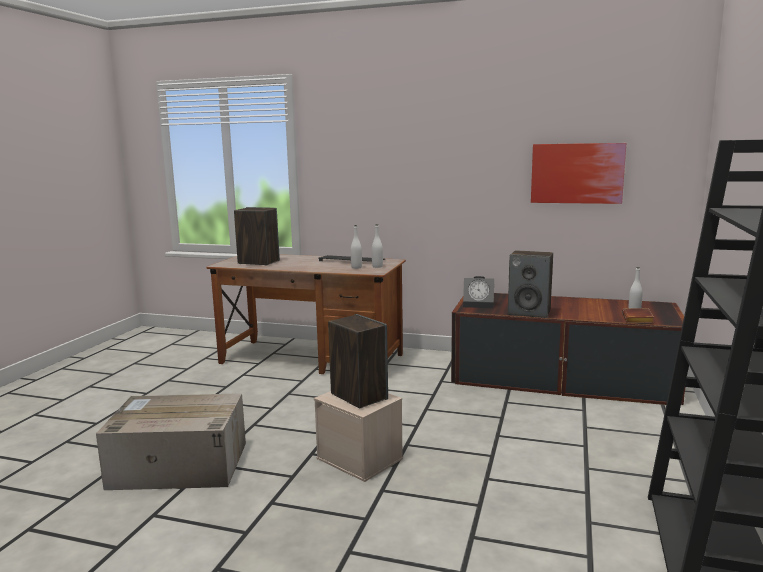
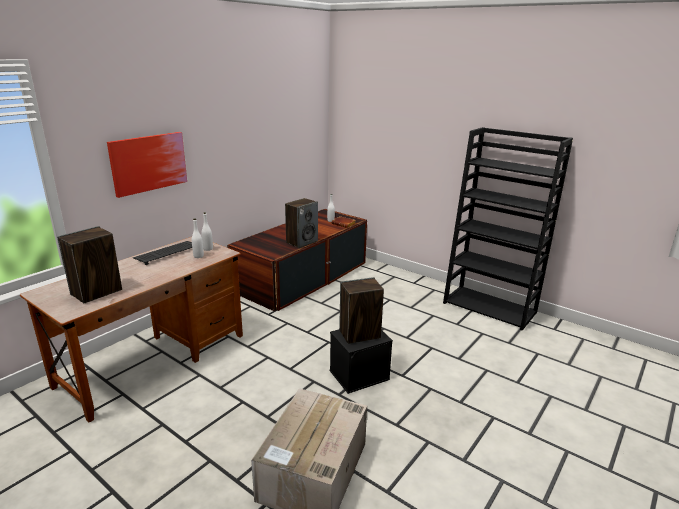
camera: 70 degrees left, 10 degrees up
beige storage box [314,391,403,482] -> black storage box [330,330,393,394]
alarm clock [463,276,494,308] -> none
picture [531,143,626,204] -> picture moved to [107,132,187,198]

